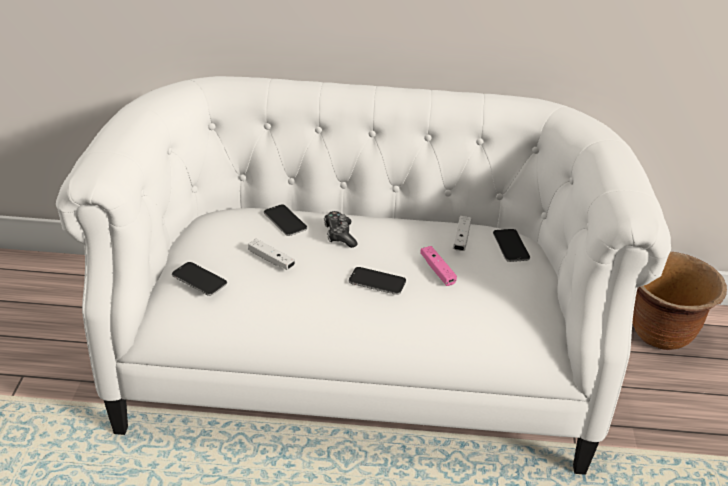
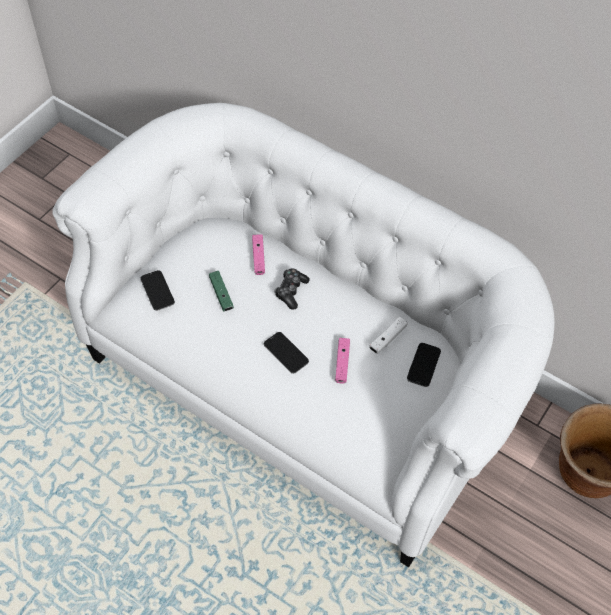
camera: 30 degrees right, 20 degrees up
white game controller [248,239,295,270] -> green game controller [209,271,234,311]
phone [264,204,307,236] -> pink game controller [252,234,265,275]

